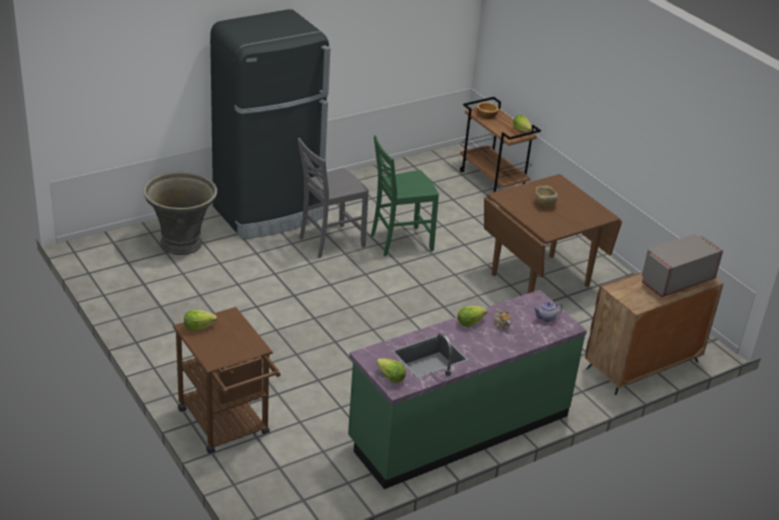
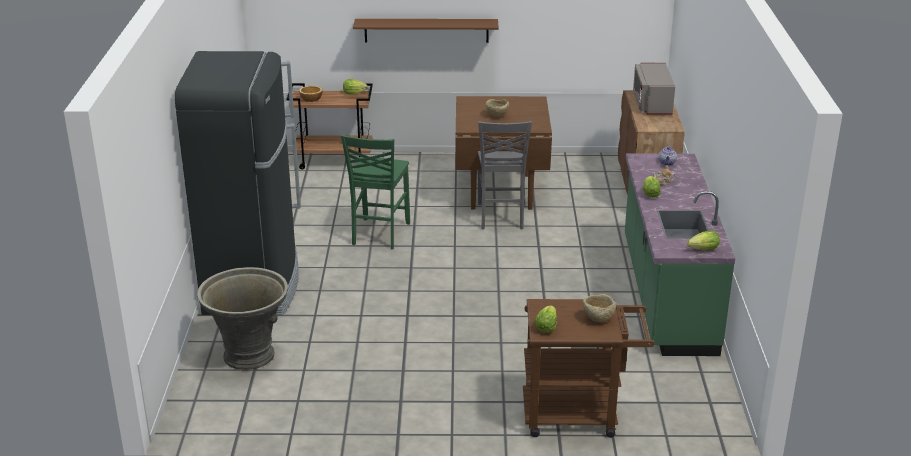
camera: 55 degrees left, 5 degrees down
grey chair [298,138,369,258] -> grey chair moved to [478,121,532,230]
none -> brown shelf [353,19,499,43]
none -> beige bowl [583,294,616,322]

